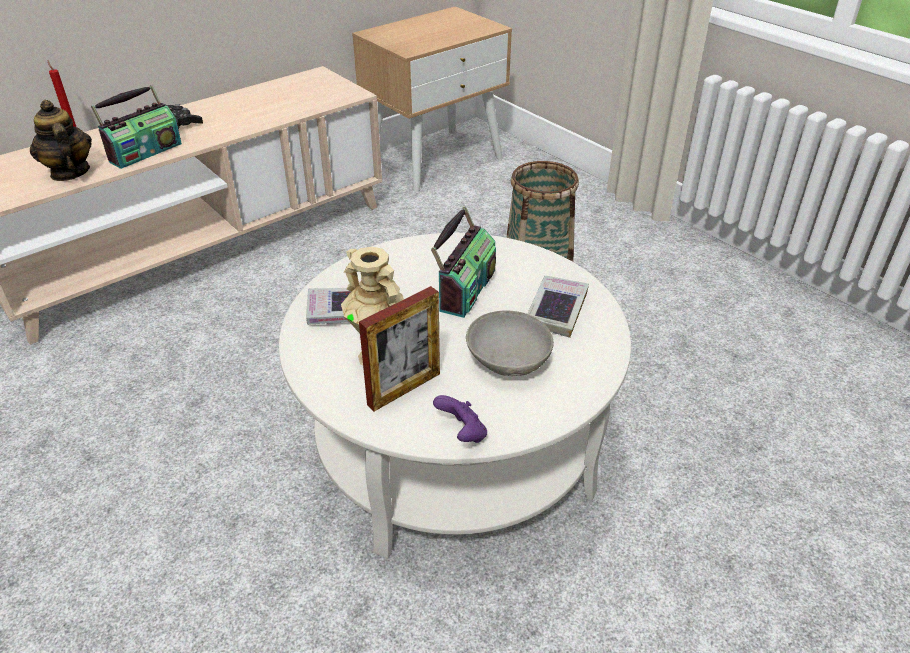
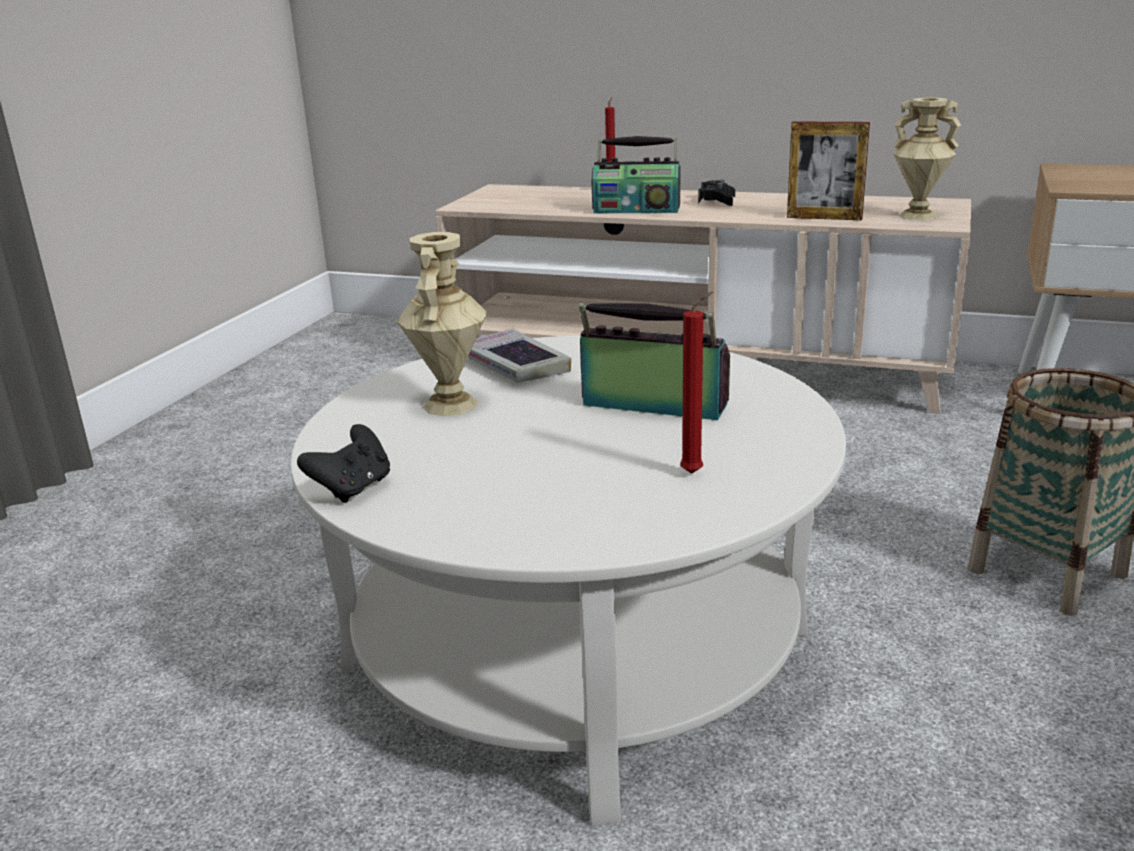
camera: 60 degrees right, 15 degrees down
teapot [30,100,92,181] -> none
picture frame [359,286,440,411] -> picture frame moved to [787,121,870,220]
radio [431,206,496,318] -> radio turned 150 degrees counterclockwise [579,303,730,420]
purple game controller [433,395,487,443] -> black game controller [297,424,390,503]
grey bowl [466,311,554,376] -> none
book [527,276,589,338] -> red candle [680,291,713,474]
none -> beige vase [893,97,962,220]

